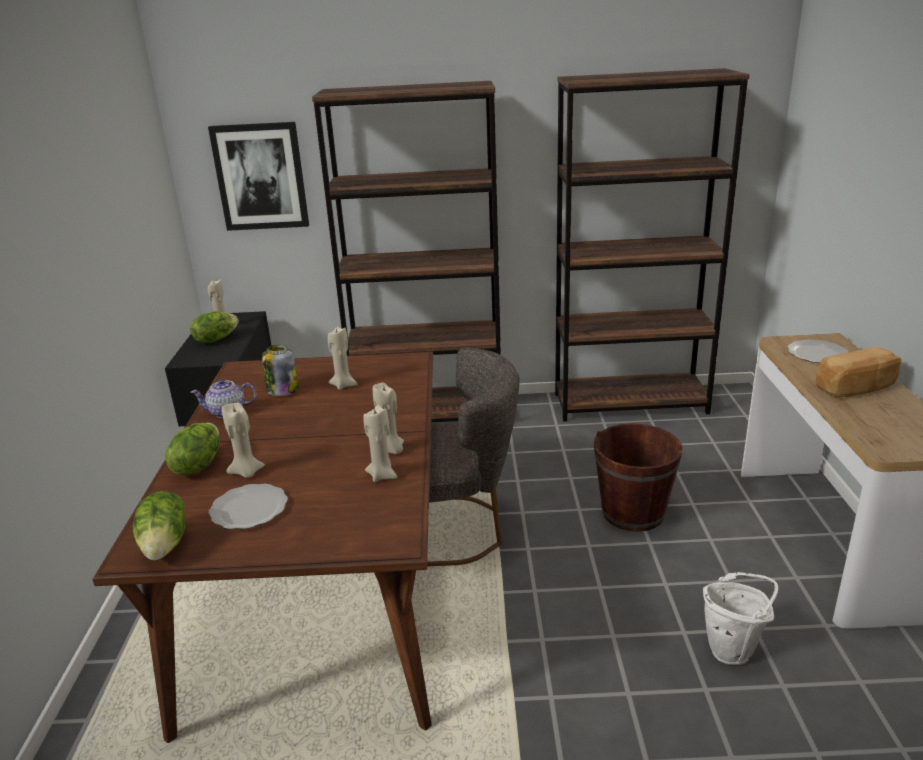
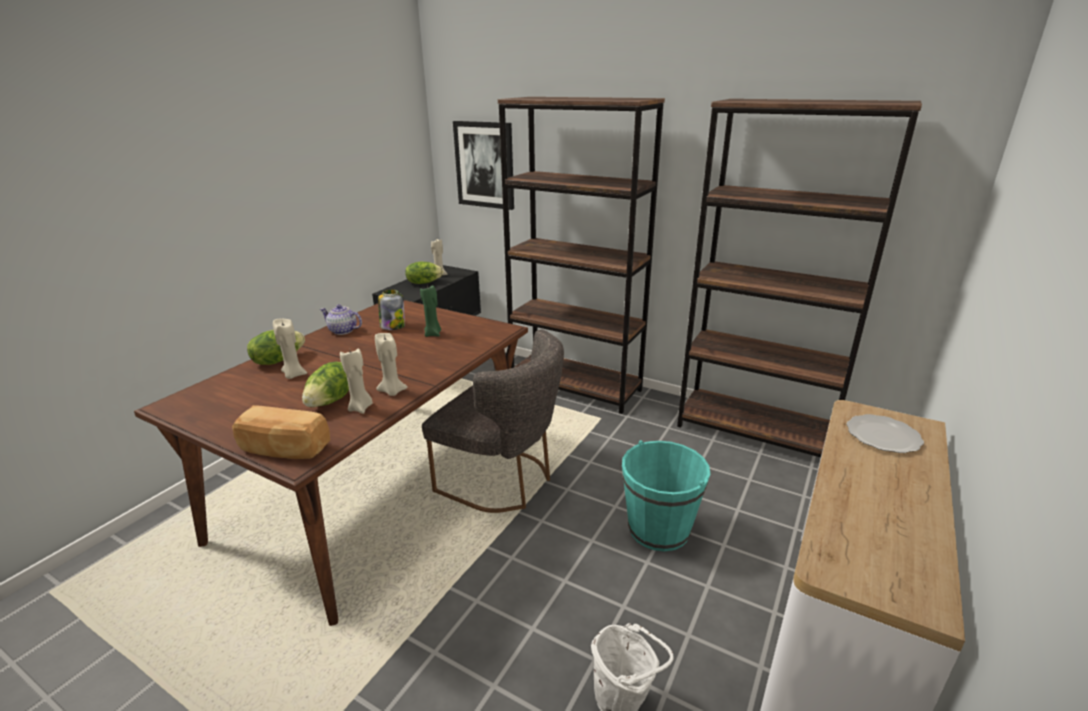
camera: 30 degrees right, 0 degrees up
lettuce [133,491,186,560] -> lettuce moved to [302,362,349,407]
plate [209,484,288,529] -> none
beige candle [328,327,357,390] -> green candle [420,284,441,337]
brown bucket [594,423,683,532] -> turquoise bucket [622,440,710,551]
bread [816,347,901,397] -> bread moved to [232,405,330,459]

